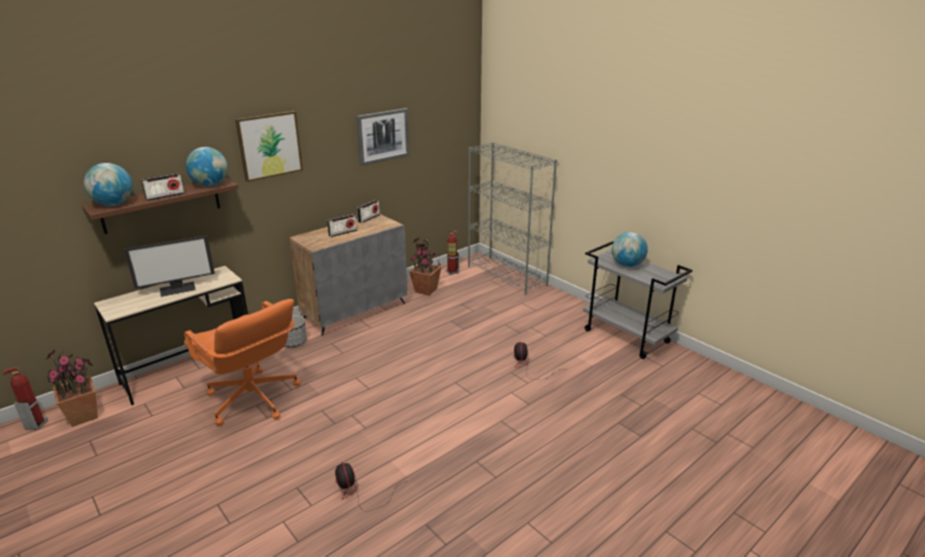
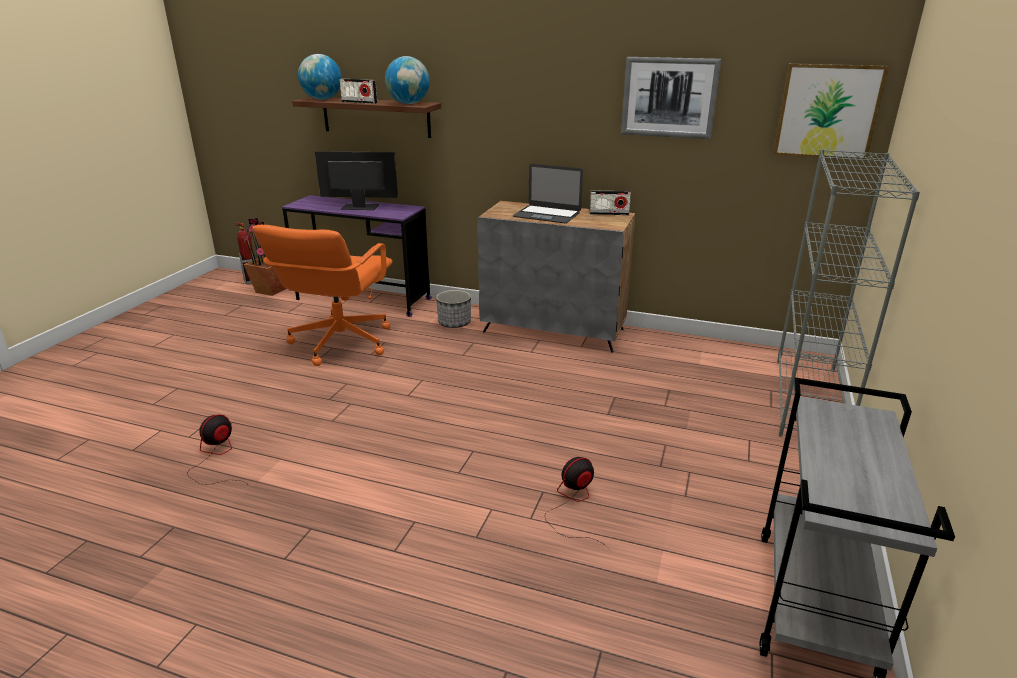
camera: 60 degrees right, 0 degrees up
beige desk [94,266,248,405] -> purple desk [282,195,432,317]
monitor [124,235,215,297] -> monitor turned 150 degrees clockwise [315,151,398,210]
picture [235,111,303,182] -> picture moved to [773,63,889,161]
radio [327,214,357,237] -> laptop [513,164,583,223]
potted plant [409,236,441,295] -> none
fire extinguisher [446,230,459,275] -> none
globe [612,232,648,267] -> none

